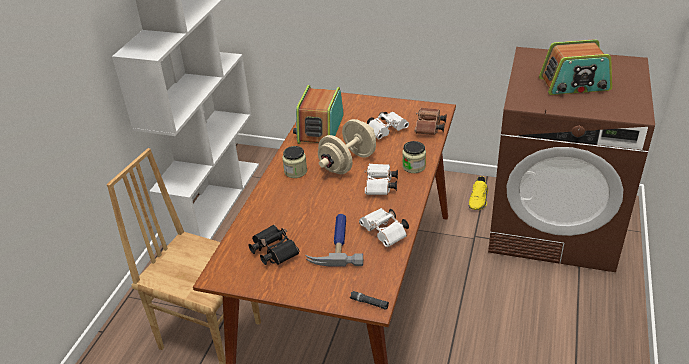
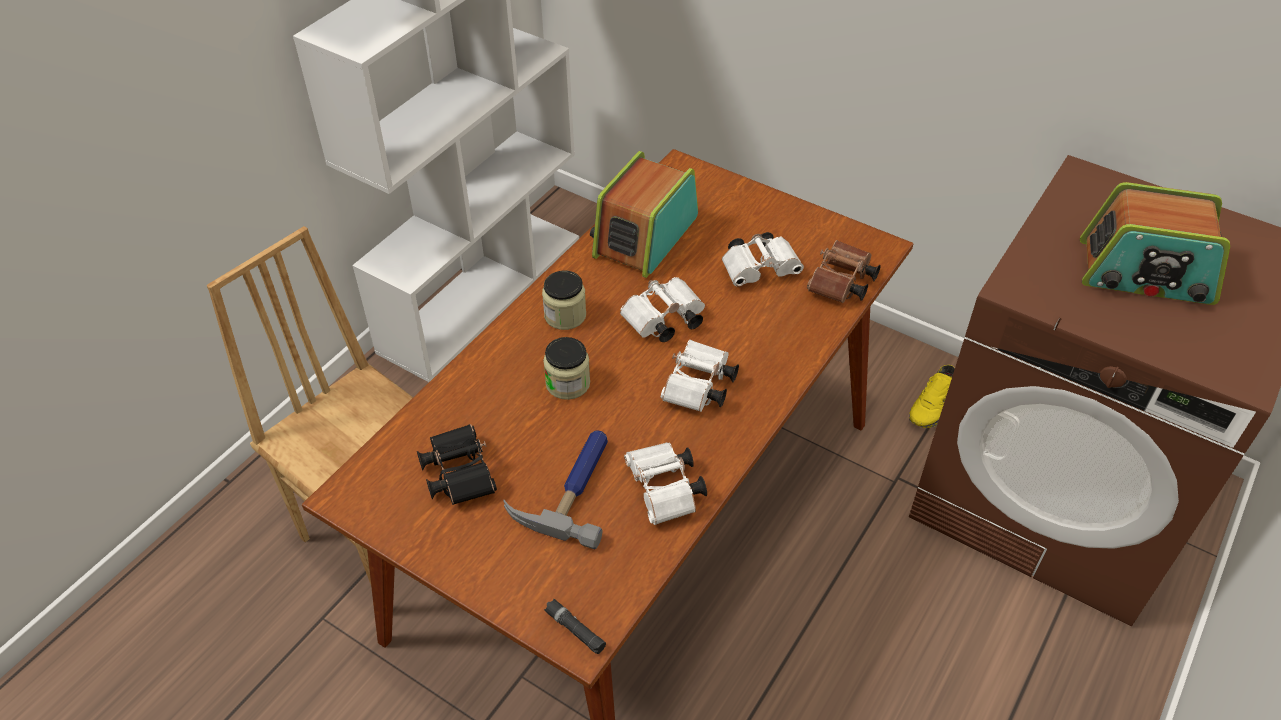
camera: 15 degrees right, 10 degrees up
beige dumbbell [318,119,376,174] -> white binoculars [620,277,705,342]
jar [402,141,426,173] -> jar moved to [543,337,590,400]

